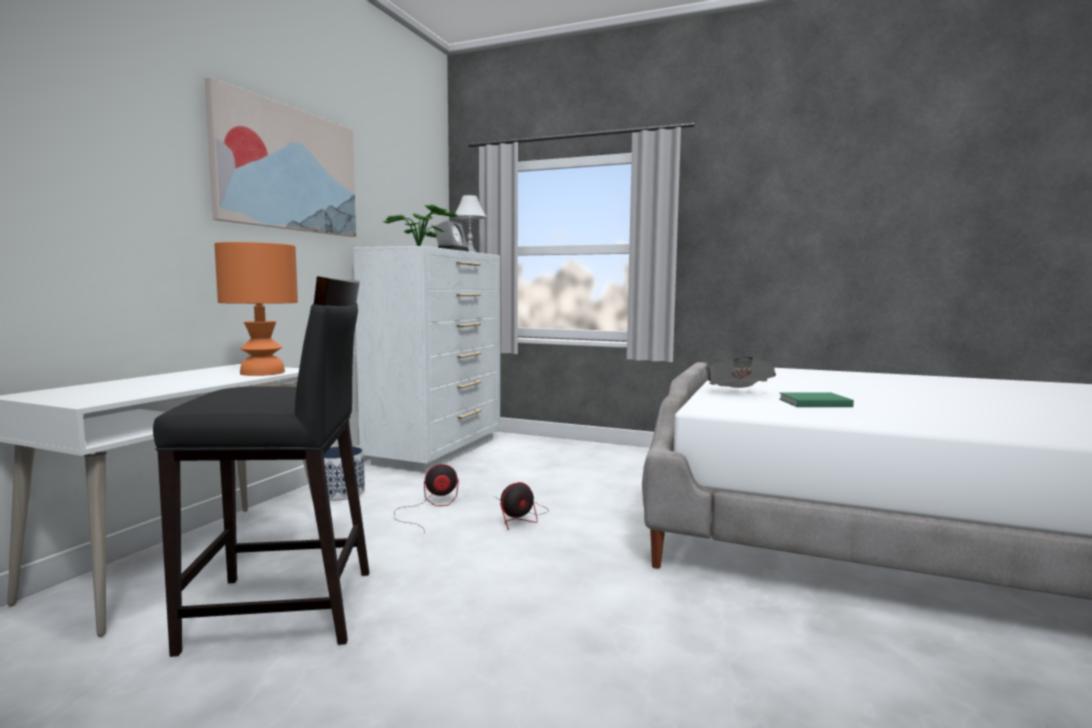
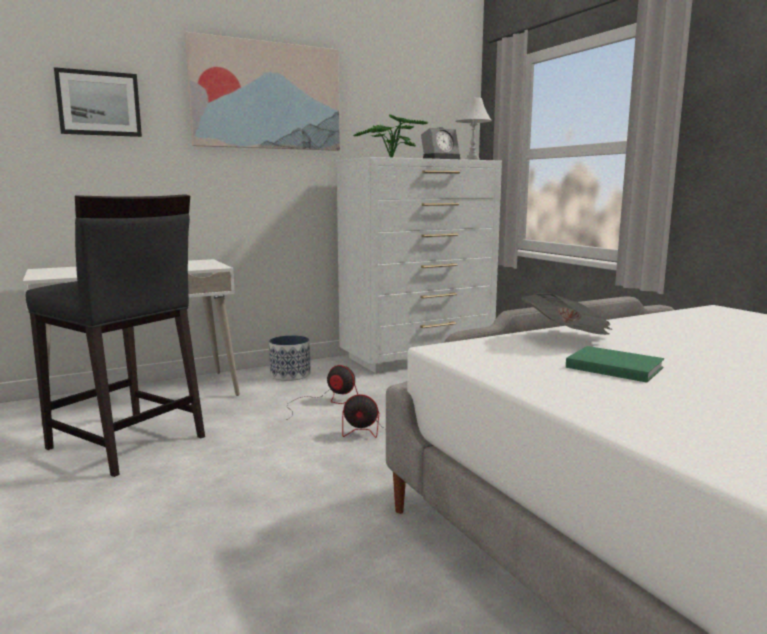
camera: 40 degrees right, 5 degrees up
orange table lamp [214,242,298,376] -> none
none -> picture [54,67,142,137]

